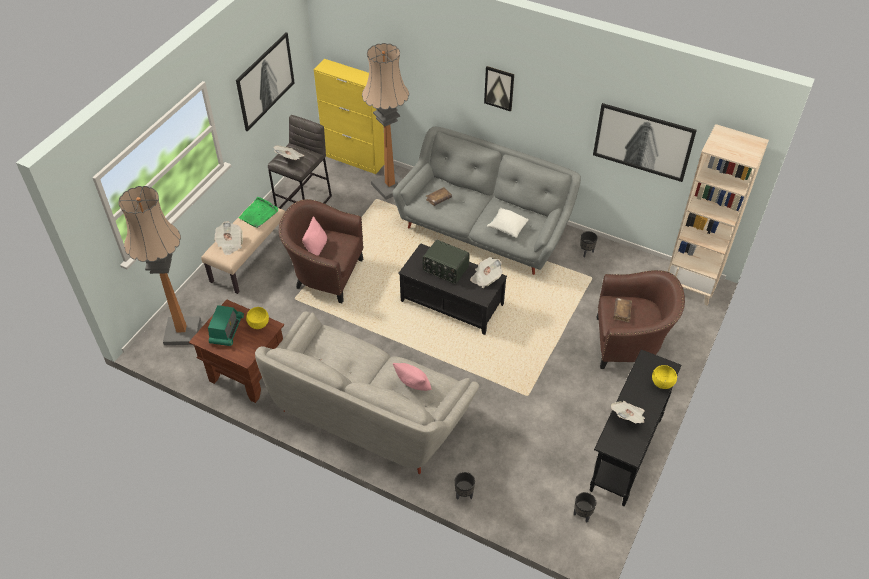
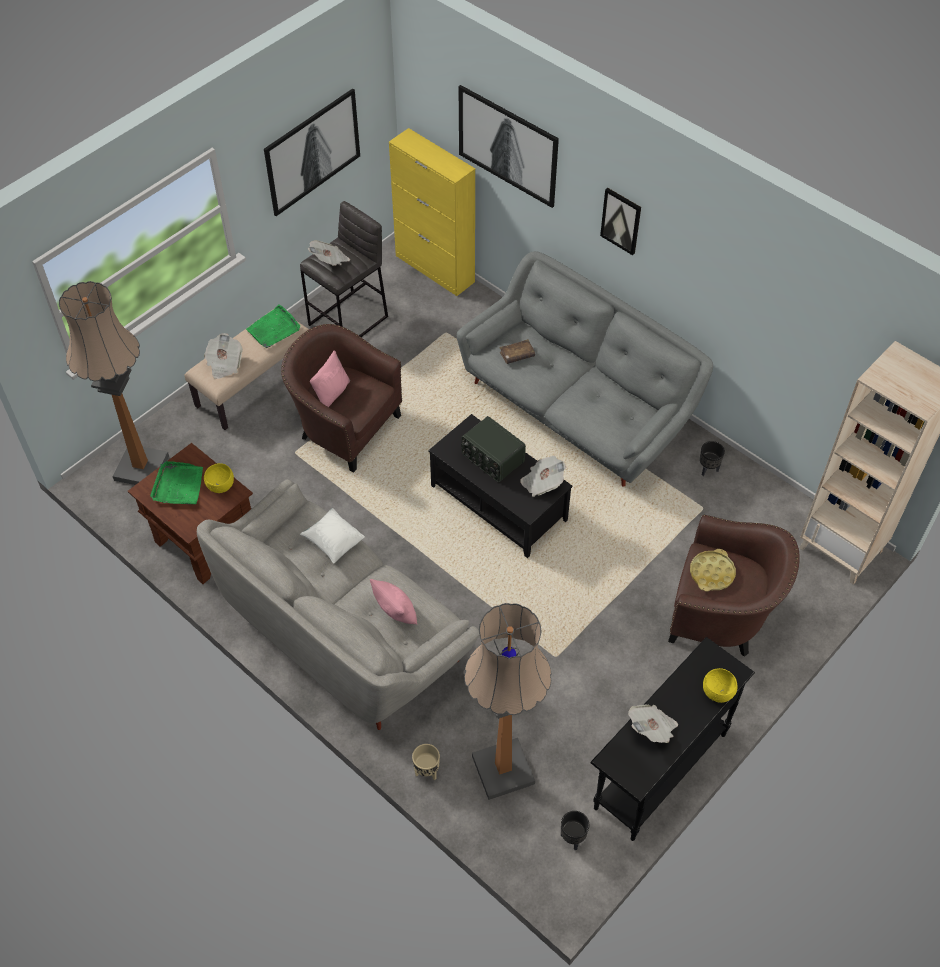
camera: 15 degrees right, 5 degrees up
radio [208,305,244,346] -> green tray [150,461,203,504]
floor lamp [362,43,409,200] -> floor lamp moved to [464,603,552,800]
black planter [455,472,475,500] -> beige planter [412,744,440,780]
white pillow [487,208,529,238] -> white pillow moved to [300,508,365,563]
picture [593,103,697,182] -> picture moved to [458,85,559,208]
brown book [613,298,632,323] -> yellow tray [690,549,736,591]

